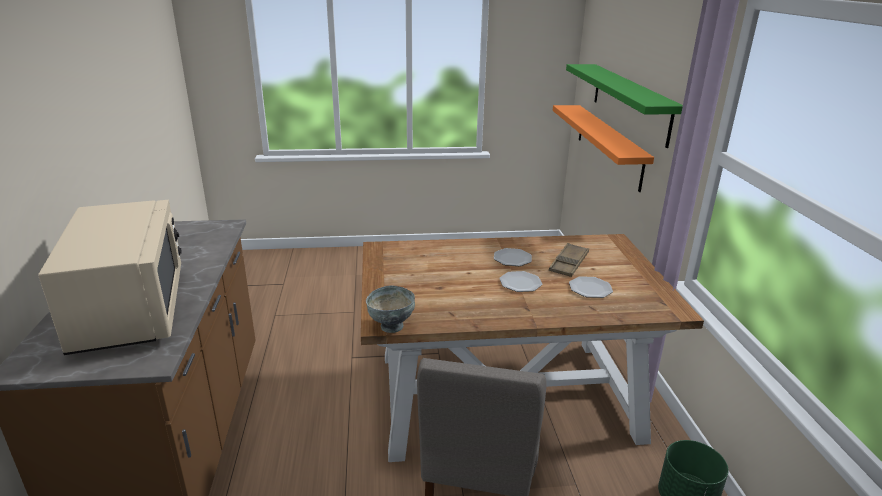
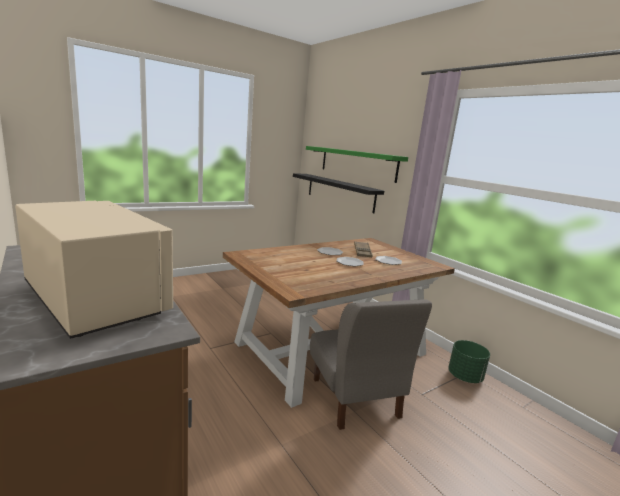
camera: 30 degrees left, 10 degrees down
grey bowl [366,286,415,333] -> none
orange shelf [553,105,654,192] -> black shelf [293,173,384,213]

